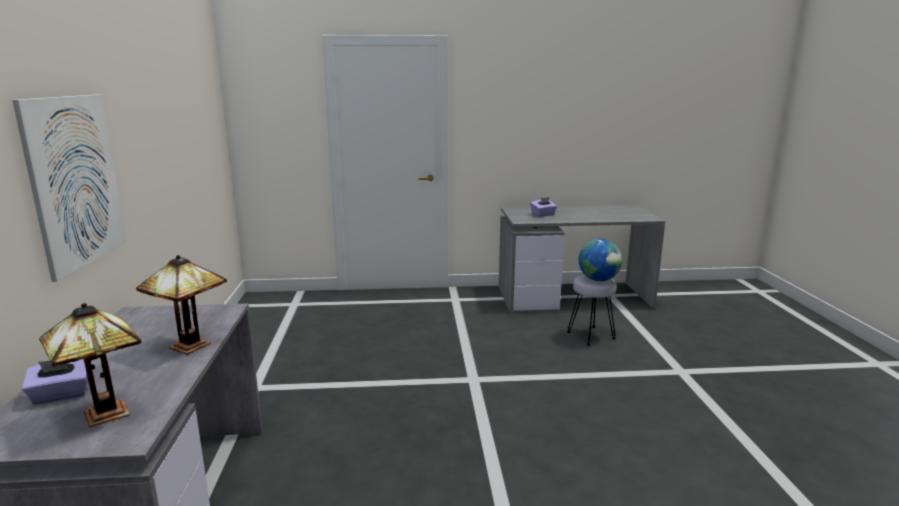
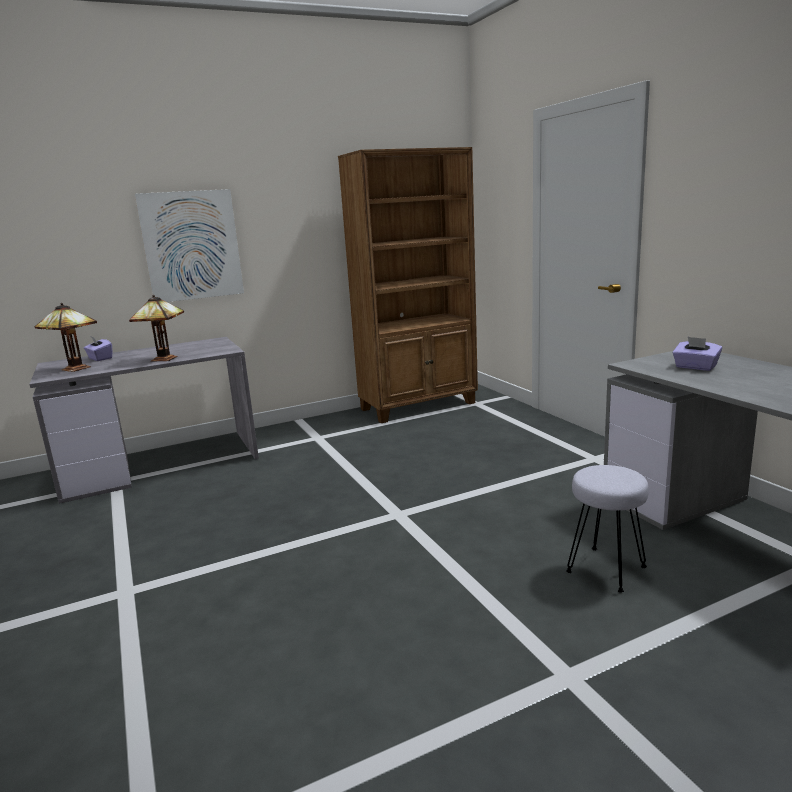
camera: 70 degrees right, 0 degrees up
globe [579,239,622,281] -> none
none -> brown bookcase [338,147,478,423]

